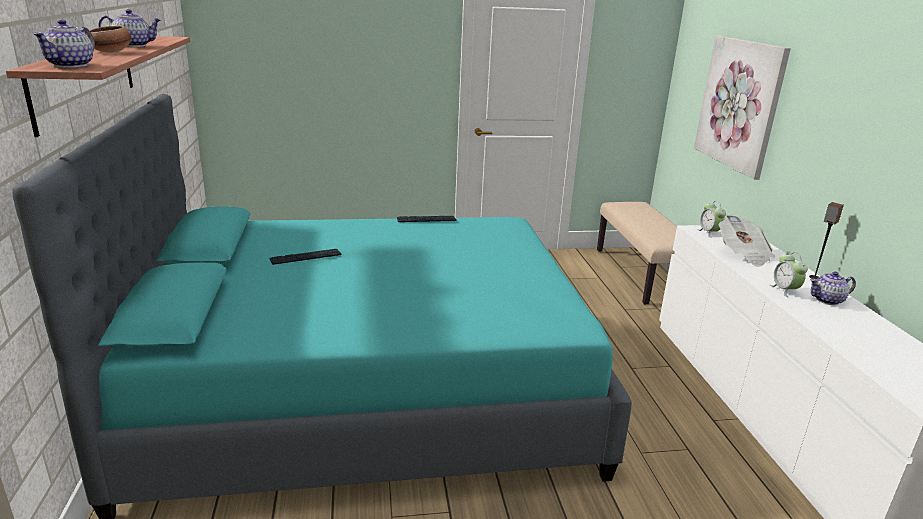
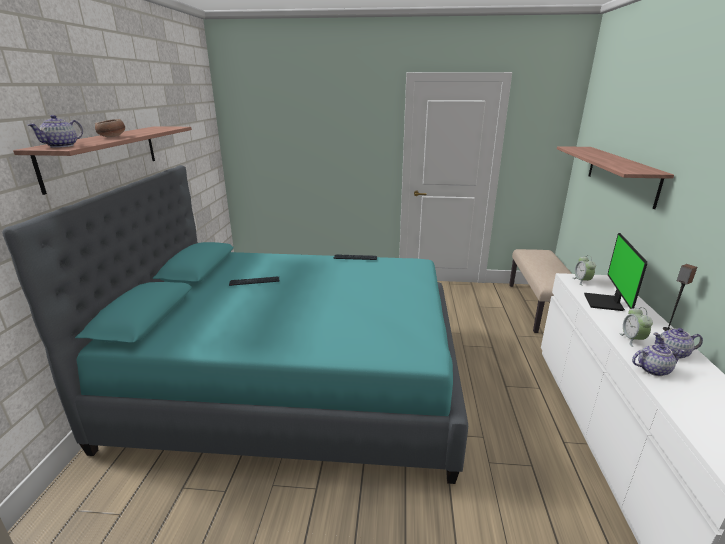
camera: 15 degrees right, 0 degrees up
teapot [98,9,161,47] -> teapot moved to [632,344,685,376]
picture [694,36,791,180] -> shelf [557,146,674,209]
newspaper [719,214,775,267] -> monitor [584,233,647,311]

